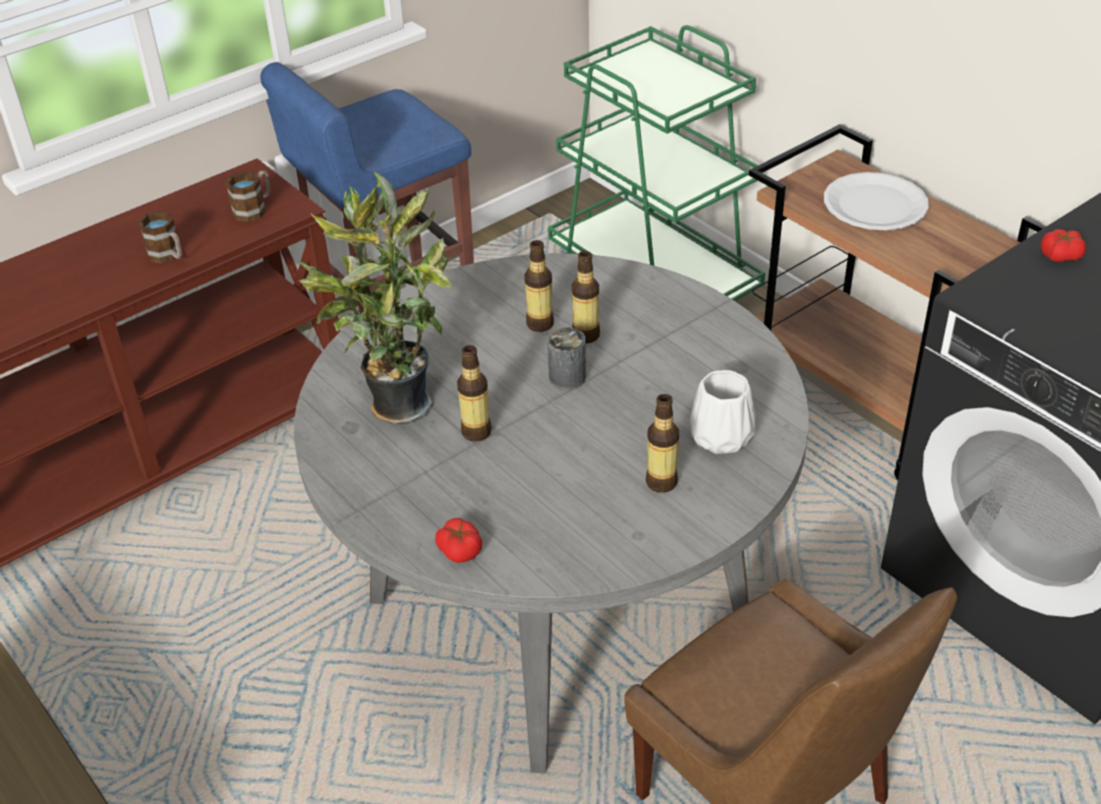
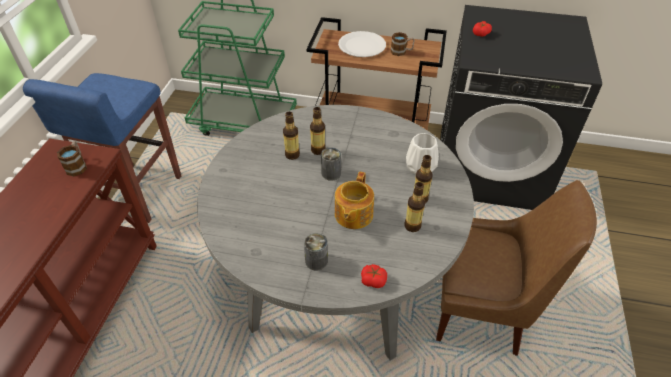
camera: 40 degrees left, 5 degrees up
mug [138,211,182,263] -> mug moved to [391,32,415,56]
potted plant [298,171,453,424] -> none
bottle [457,345,491,441] -> bottle moved to [404,182,425,232]
none -> can [304,233,328,271]
none -> teapot [335,171,374,229]

